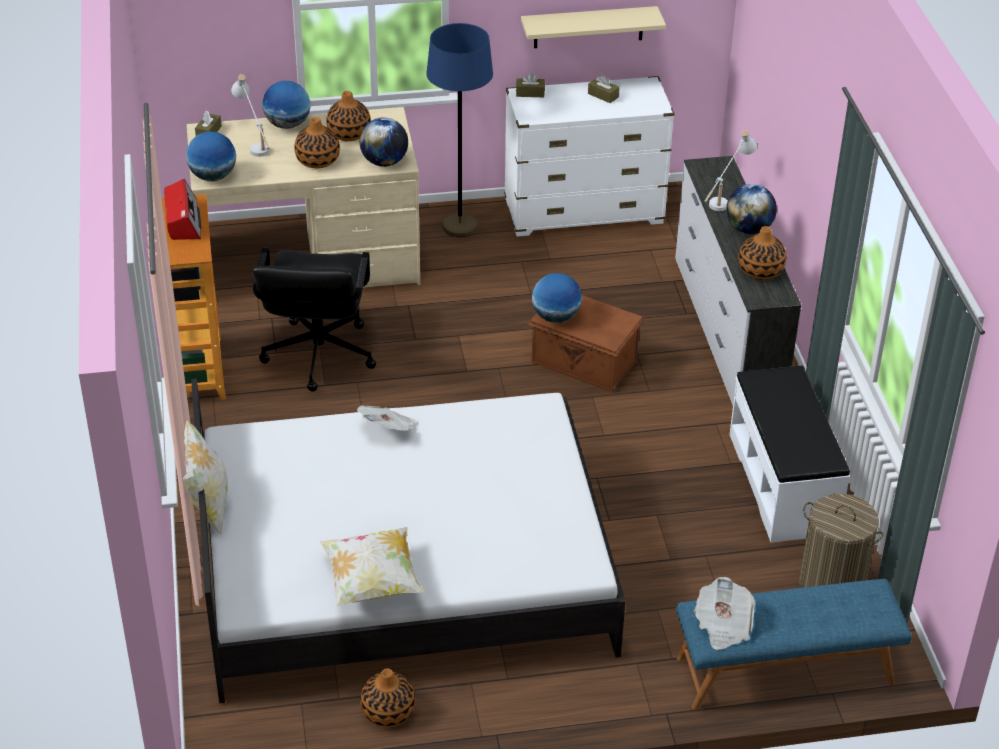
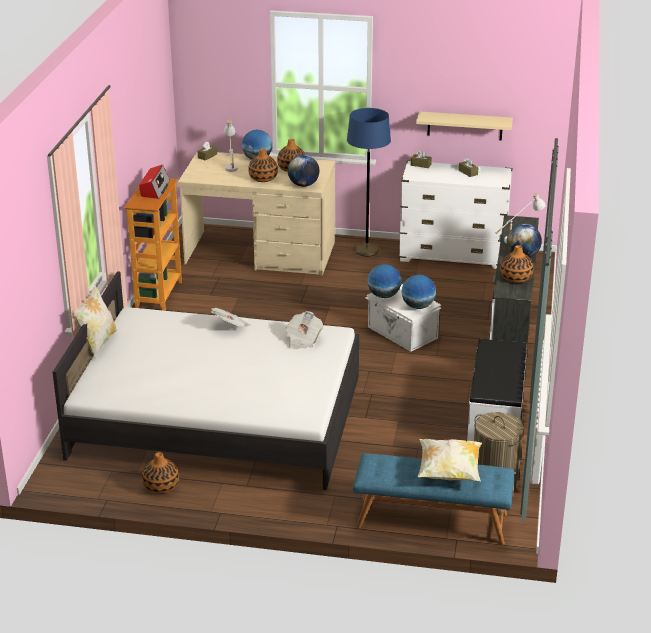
camera: 20 degrees right, 10 degrees down
globe [186,131,236,181] -> globe moved to [402,275,436,309]
black office chair [253,247,376,392] -> none
pillow [320,527,424,607] -> pillow moved to [418,439,482,481]
brown storage box [528,295,643,392] -> white storage box [365,284,441,352]
newspaper [694,577,755,650] -> newspaper moved to [286,311,323,349]

